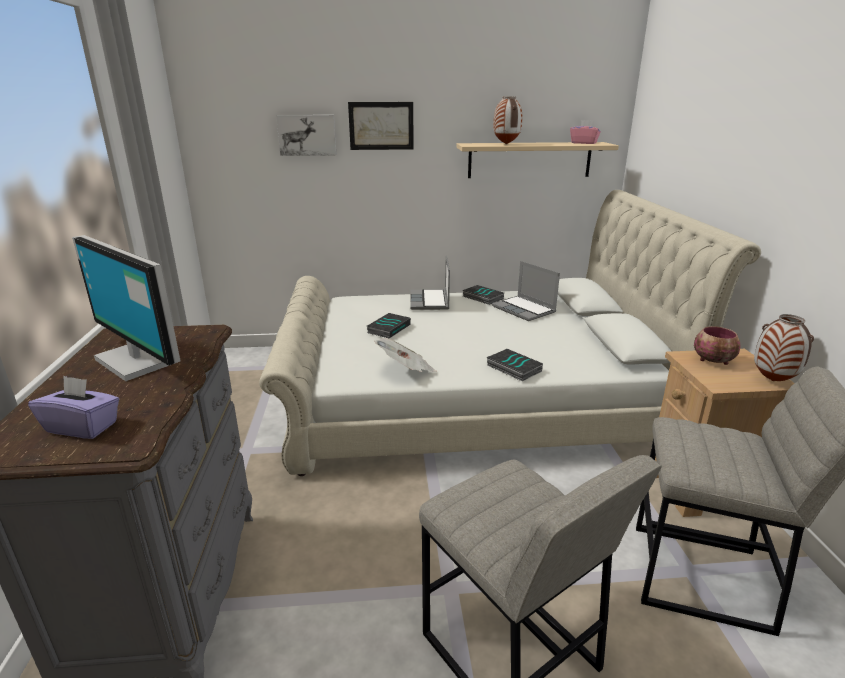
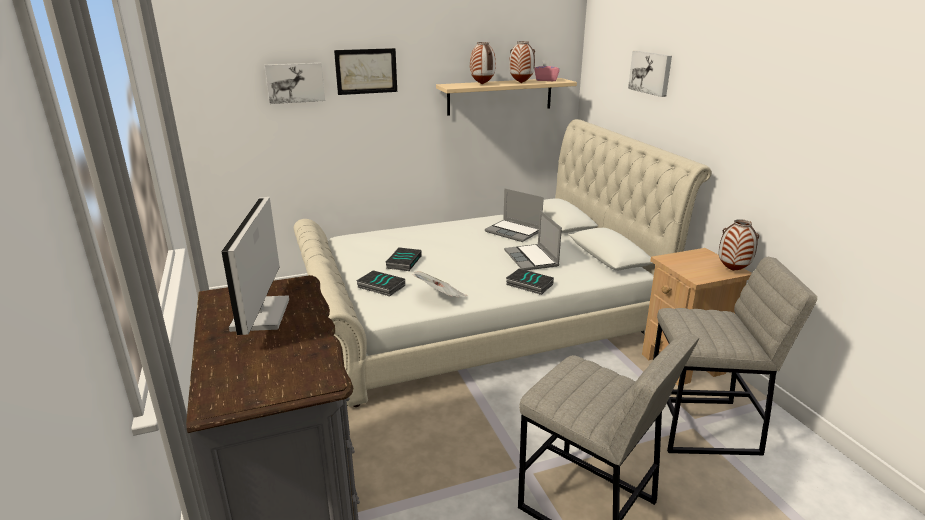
camera: 15 degrees left, 0 degrees up
purple tissue box [28,376,119,439] -> none
monitor [72,235,181,381] -> monitor turned 60 degrees clockwise [221,197,289,335]
laptop [410,255,450,310] -> laptop moved to [504,210,562,270]
book [463,285,504,305] -> book moved to [356,270,405,296]
bowl [694,326,740,365] -> none
none -> vase [509,41,535,83]
none -> picture [628,51,672,97]

